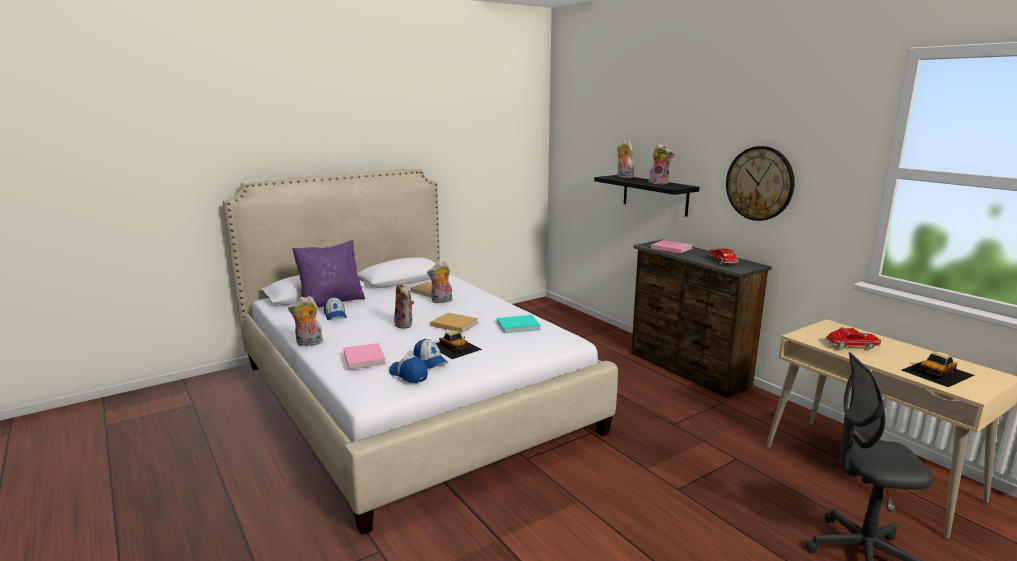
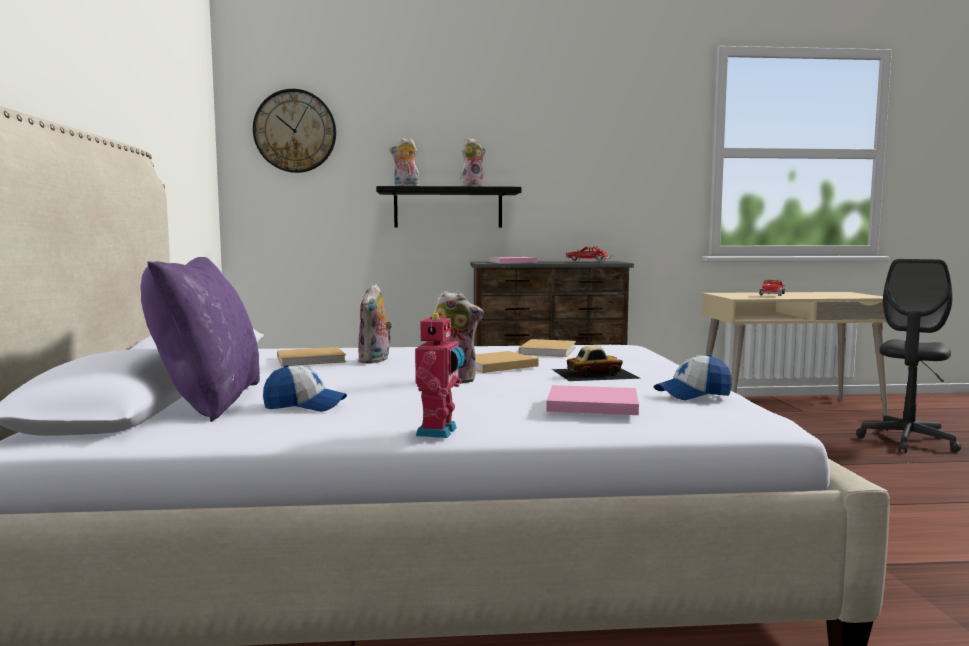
camera: 60 degrees left, 10 degrees down
plush toy [288,296,323,346] -> toy robot [415,313,465,438]
cap [413,339,448,369] -> none
turquoise book [497,315,541,333] -> beige book [519,339,576,357]
wall clock [726,146,795,221] -> wall clock moved to [253,89,336,173]
toy car [901,352,974,387] -> none

